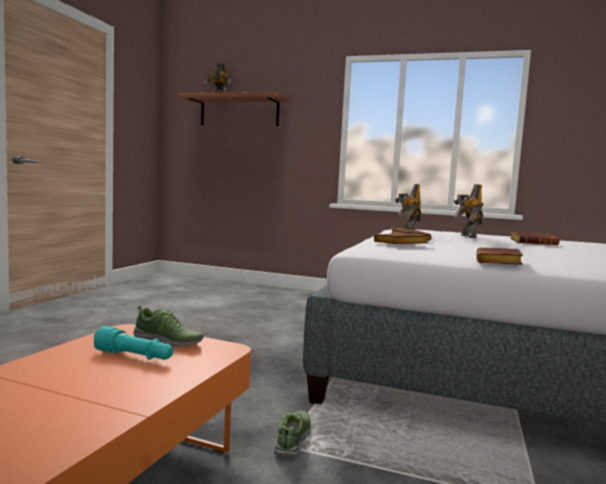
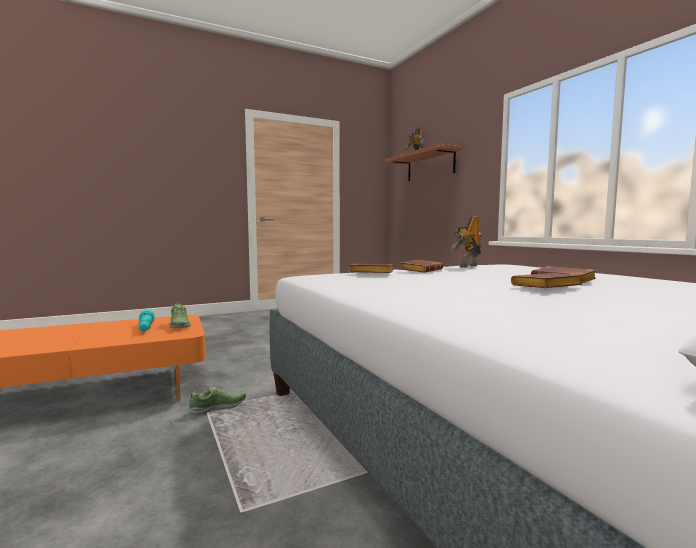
camera: 45 degrees right, 0 degrees up
toy robot [454,184,484,238] -> none
brown book [476,247,523,265] -> brown book moved to [511,273,582,288]

